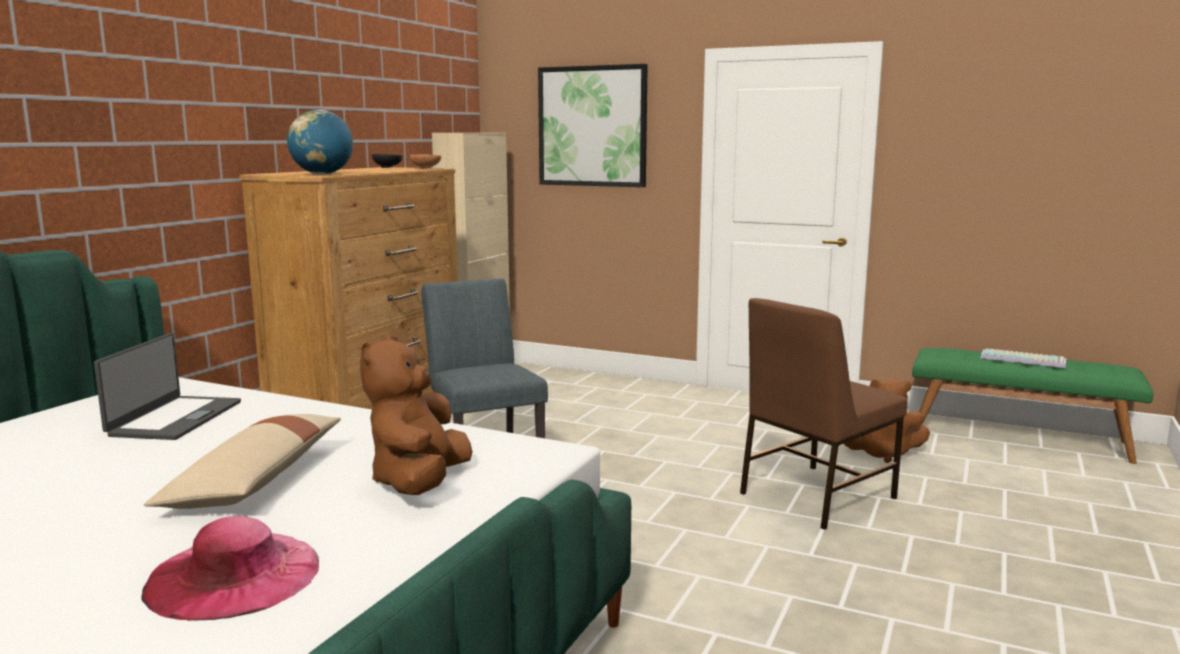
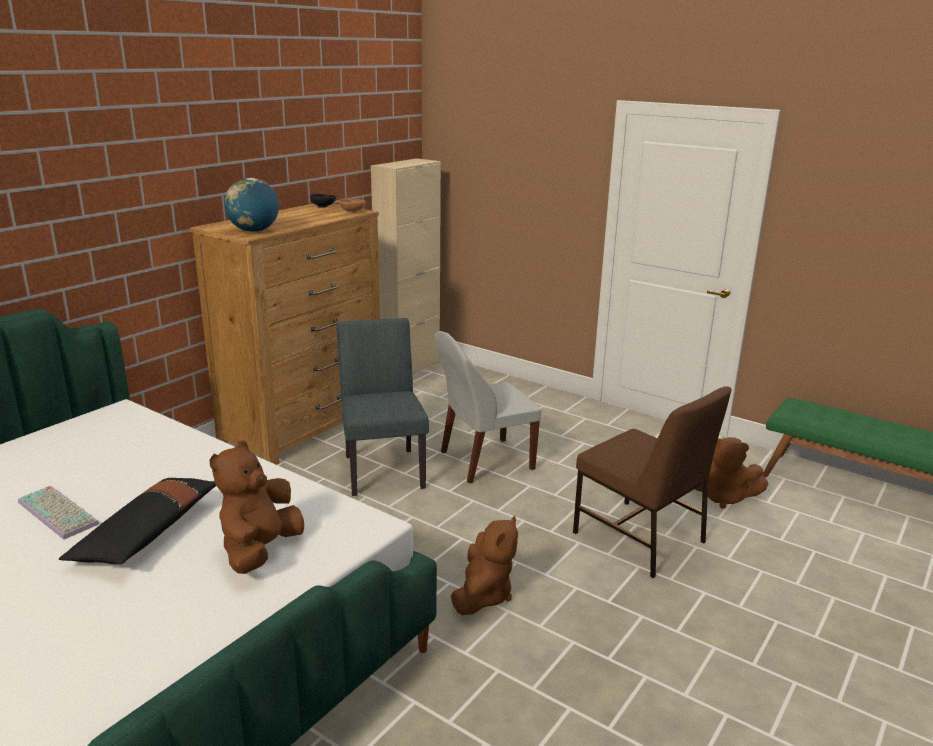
camera: 10 degrees right, 10 degrees up
laptop [94,333,241,440] -> none
pink hat [141,516,319,621] -> none
beige pillow [144,414,341,509] -> black pillow [59,478,216,564]
picture [538,64,648,187] -> none
brown chair [740,298,907,530] -> brown chair turned 105 degrees counterclockwise [573,386,732,578]
keyboard [980,348,1066,368] -> keyboard moved to [18,486,99,540]
none -> white chair [434,331,541,483]
none -> brown plush toy [451,516,518,615]

